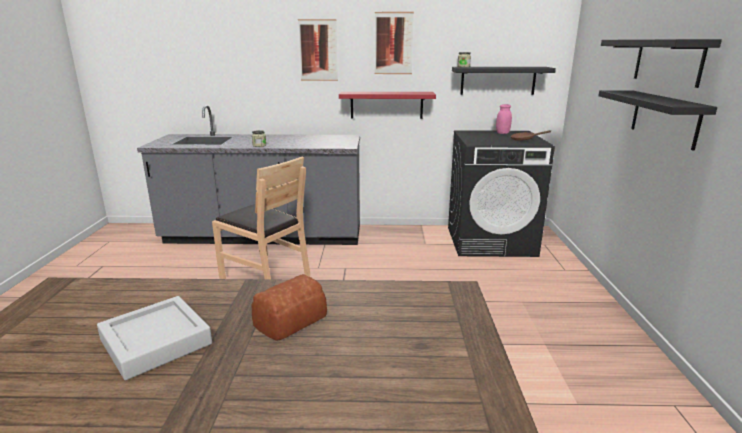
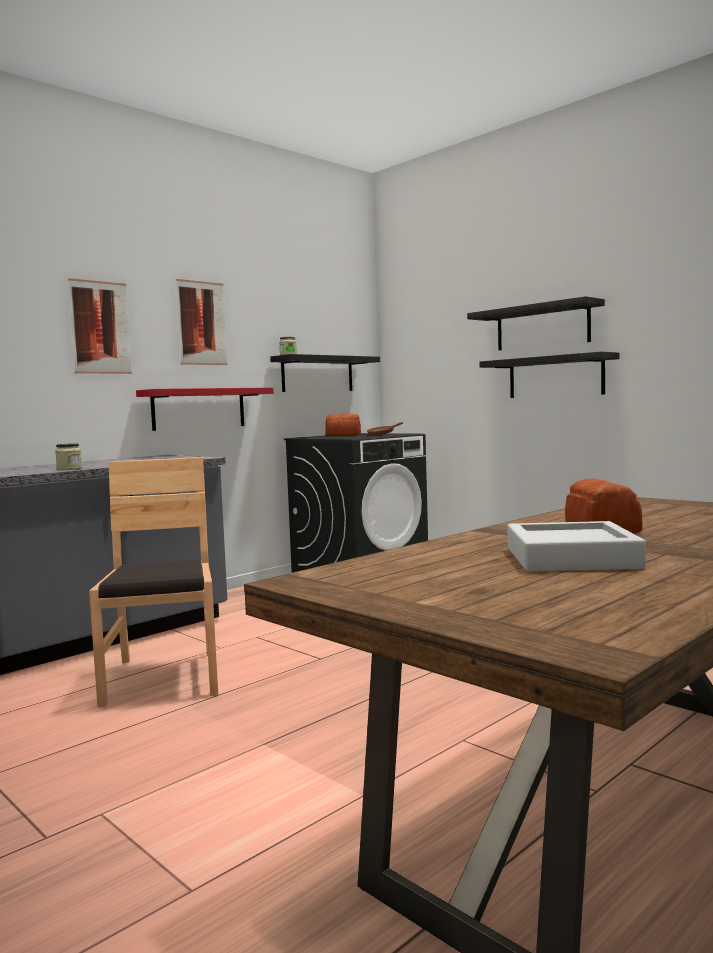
camera: 45 degrees left, 15 degrees down
brown chair [212,156,310,280] -> brown chair turned 90 degrees counterclockwise [89,457,218,708]
pink jar [496,104,512,134] -> bread [325,414,361,436]

